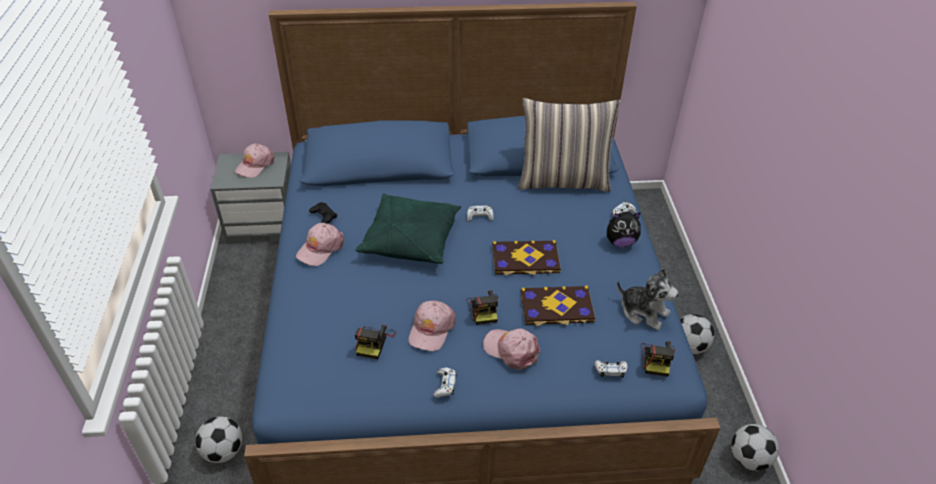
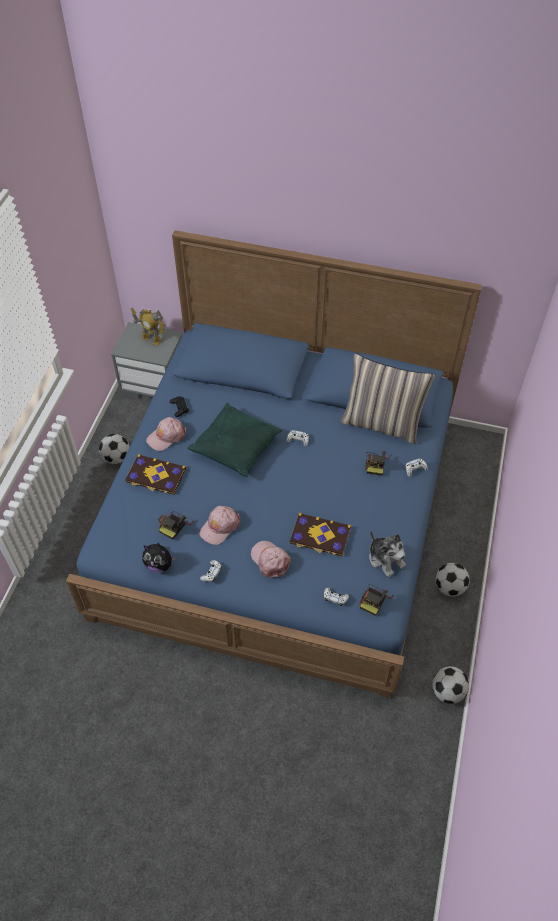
camera: 20 degrees right, 10 degrees up
football [195,416,242,463] -> football moved to [99,434,129,464]
pink cap [235,144,274,178] -> toy robot [131,308,166,346]
camera [466,290,498,325] -> camera moved to [365,451,390,476]
book [493,240,561,276] -> book moved to [125,454,186,495]
plush toy [607,212,641,247] -> plush toy moved to [142,543,177,572]

